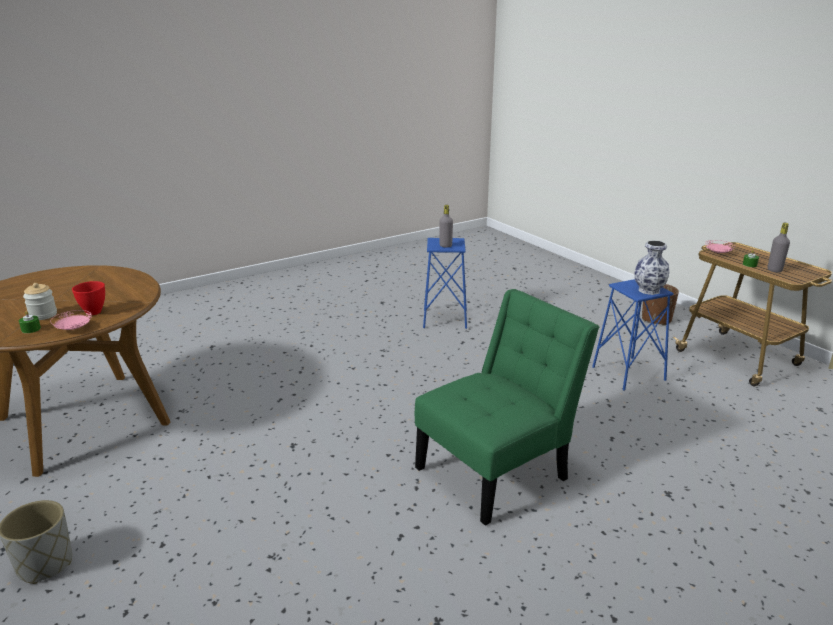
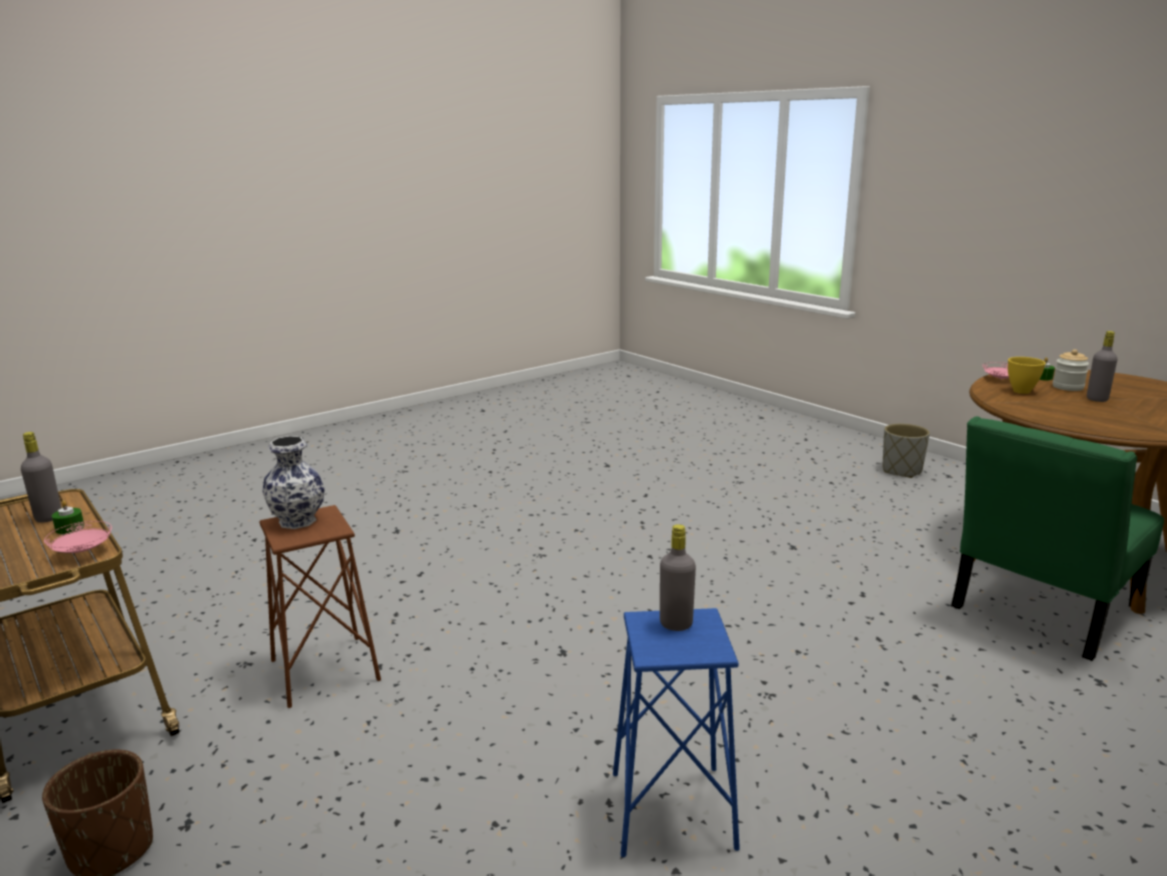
camera: 175 degrees right, 5 degrees down
red bowl [72,281,105,315] -> yellow bowl [1008,357,1046,394]
green chair [415,289,599,526] -> green chair moved to [951,416,1164,661]
blue stool [592,279,674,390] -> brown stool [259,505,381,708]
none -> grey bottle [1087,331,1117,402]

